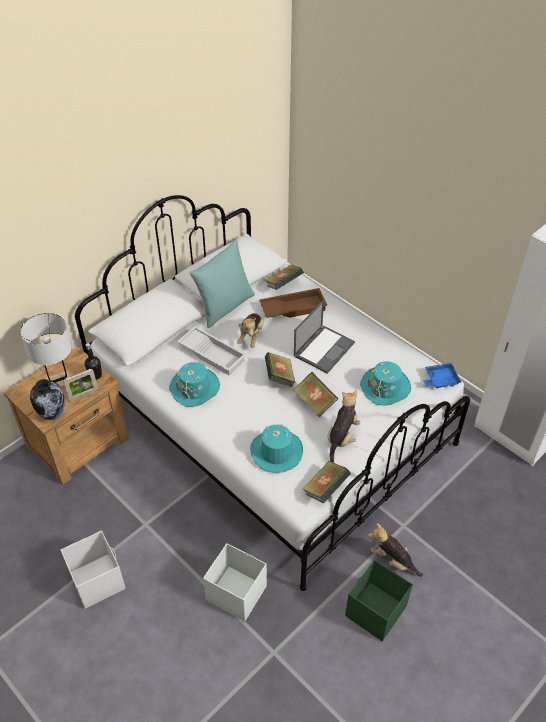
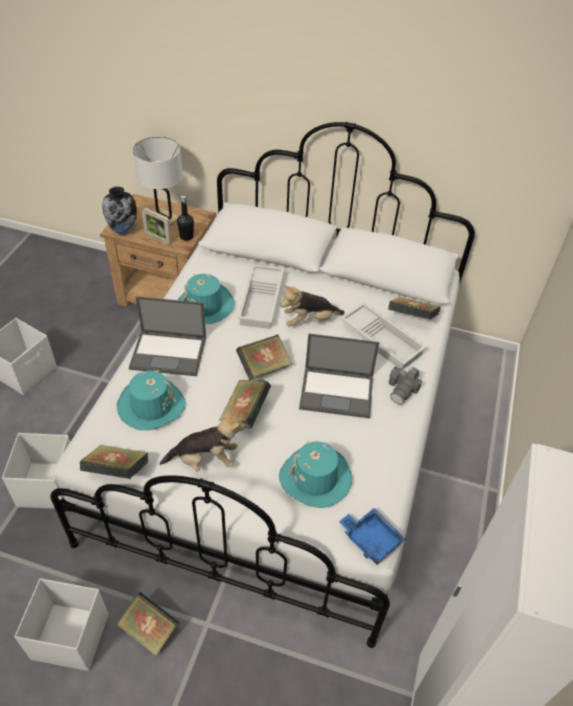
camera: 60 degrees right, 0 degrees up
turquoise pillow [190,240,255,328] -> none
brown tray [259,288,327,318] -> white tray [340,302,427,370]
green storage box [345,560,413,641] -> white storage box [14,578,109,671]
plush toy [368,523,423,577] -> book [117,592,180,656]
none -> laptop [129,296,206,376]
none -> camera [389,366,422,405]

